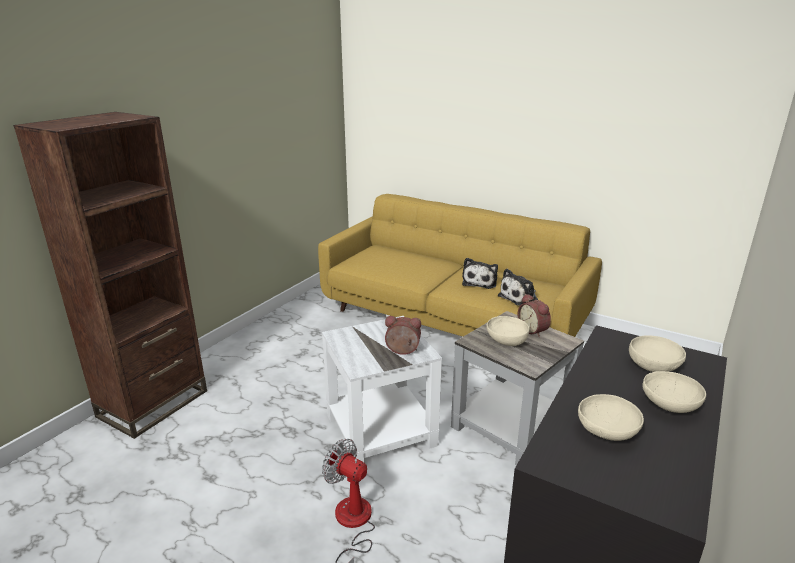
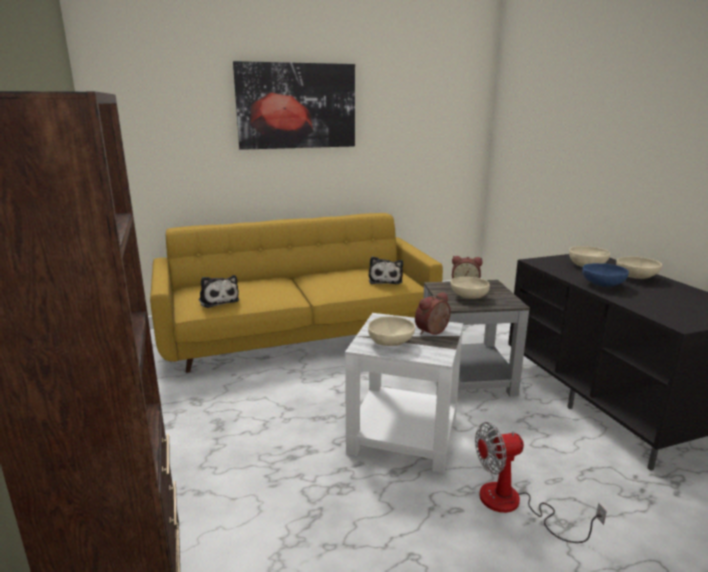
camera: 50 degrees left, 5 degrees down
plush toy [462,258,498,289] -> plush toy moved to [199,275,239,308]
beige bowl [578,394,644,441] -> beige bowl moved to [368,316,415,346]
none -> picture [233,61,355,150]
none -> blue bowl [582,263,629,287]

